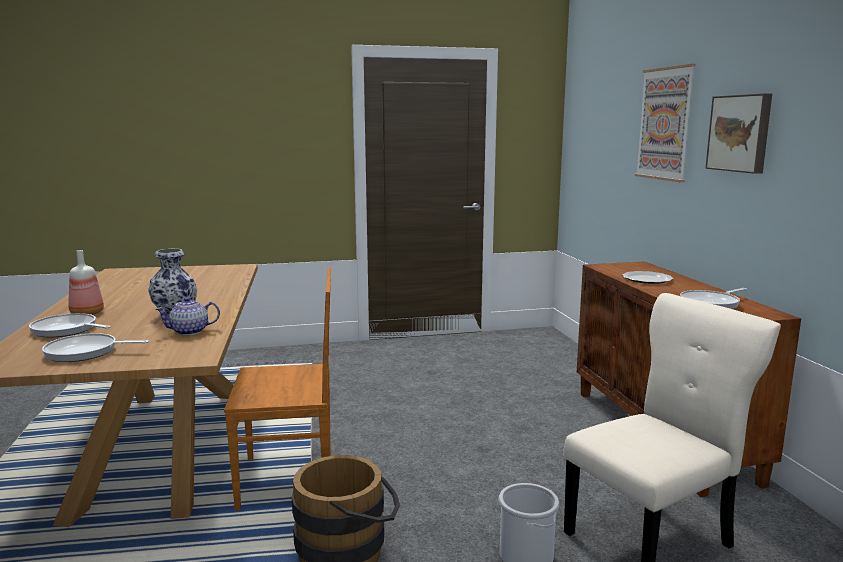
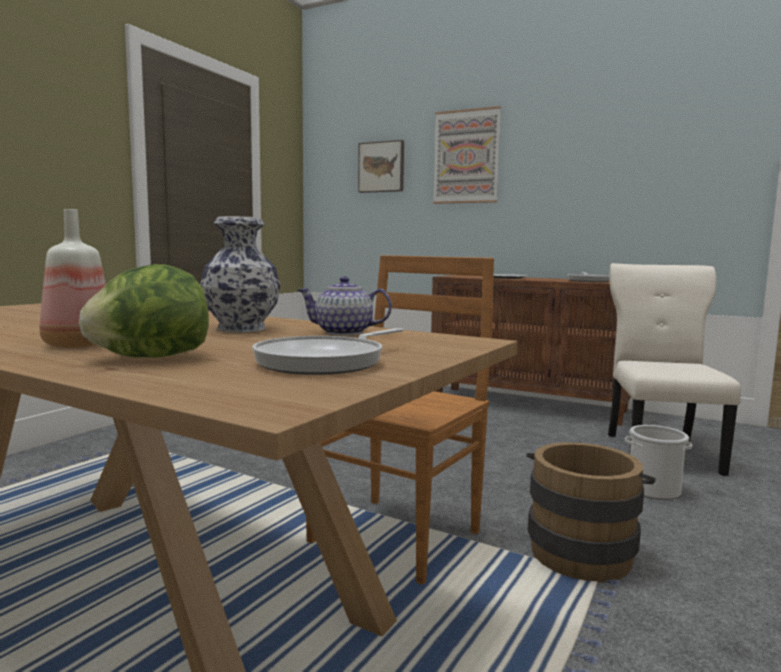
camera: 50 degrees left, 5 degrees down
frying pan [29,313,111,337] -> lettuce [79,264,209,358]
teapot [155,297,220,335] -> teapot turned 75 degrees clockwise [298,276,392,335]
picture [705,93,772,174] -> picture moved to [358,140,404,193]

